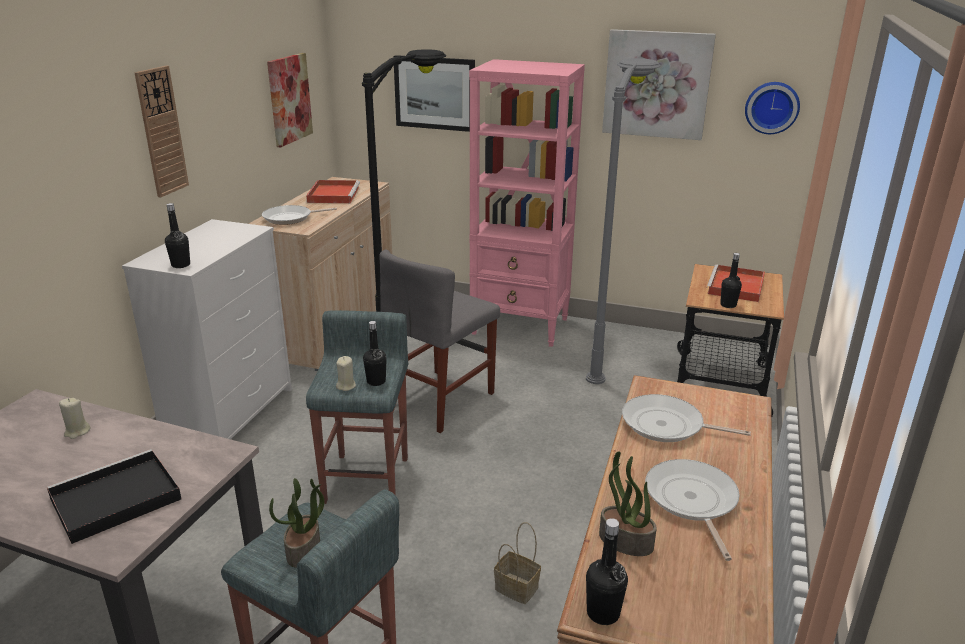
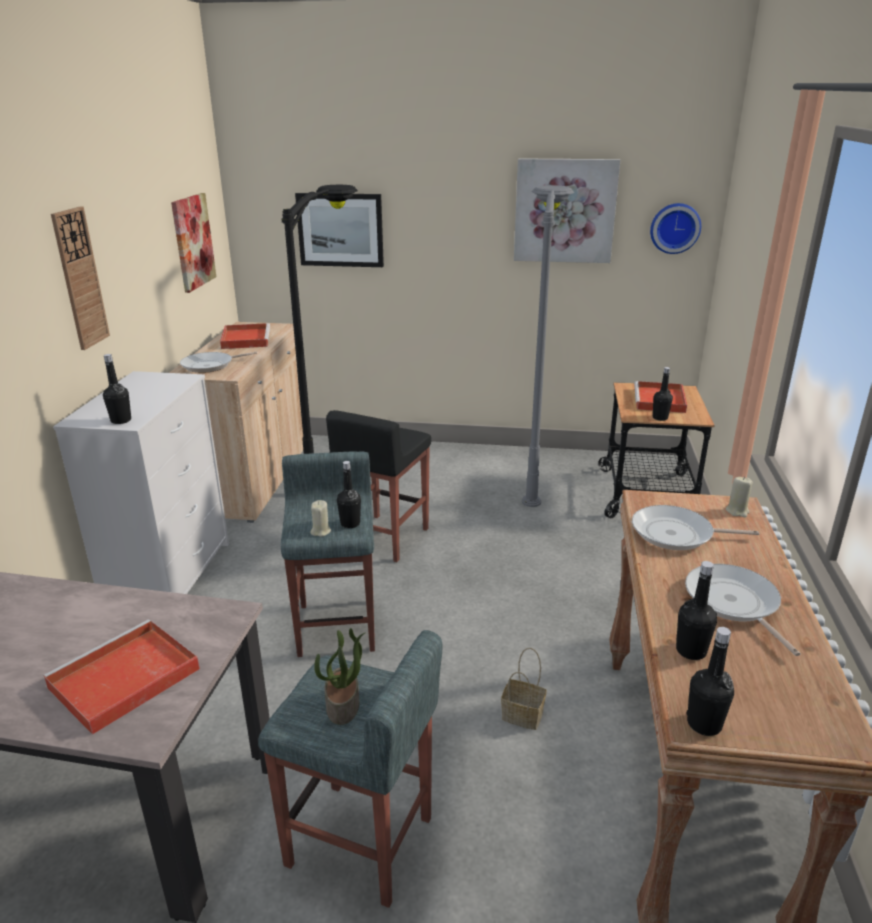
camera: 10 degrees left, 0 degrees up
black tray [47,449,181,544] -> red tray [43,619,200,735]
beige candle [59,398,91,439] -> beige candle moved to [726,476,753,517]
grey chair [379,249,500,433] -> black stool [326,410,431,562]
pink bookcase [469,59,585,347] -> none
potted plant [599,451,657,556] -> black bottle [676,561,717,660]

